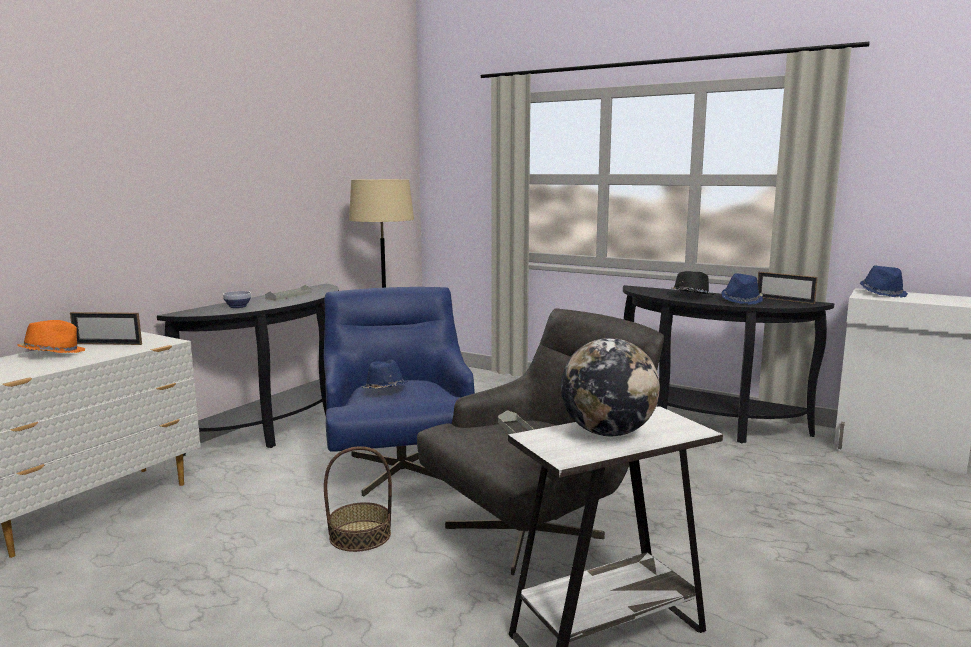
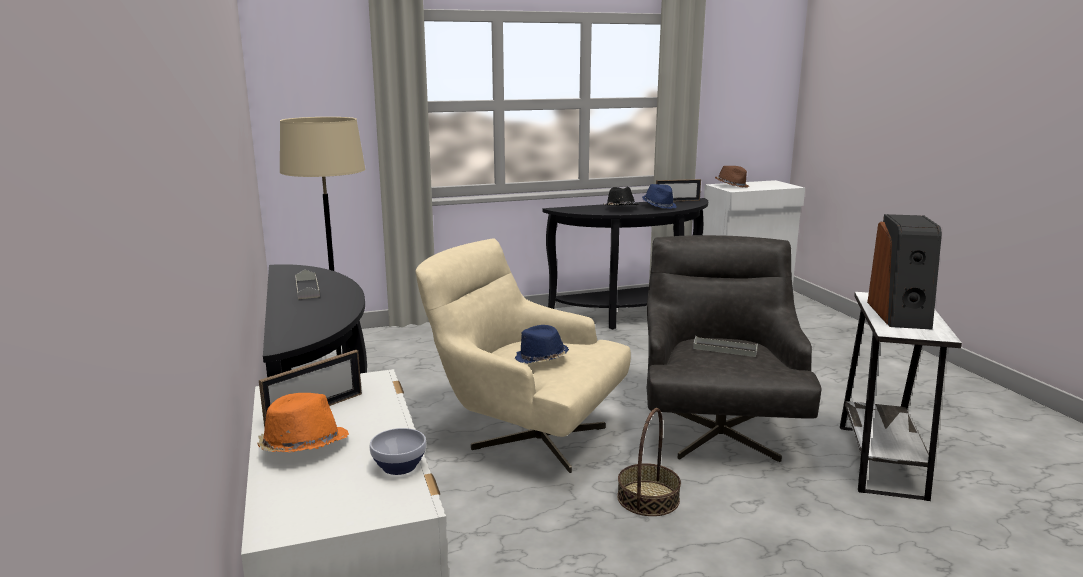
camera: 50 degrees left, 5 degrees up
bowl [223,291,251,308] -> bowl moved to [370,428,427,475]
blue armchair [324,287,475,496] -> beige armchair [415,239,631,473]
globe [561,338,660,436] -> speaker [867,214,942,330]
blue hat [860,265,908,297] -> brown hat [715,166,749,188]

